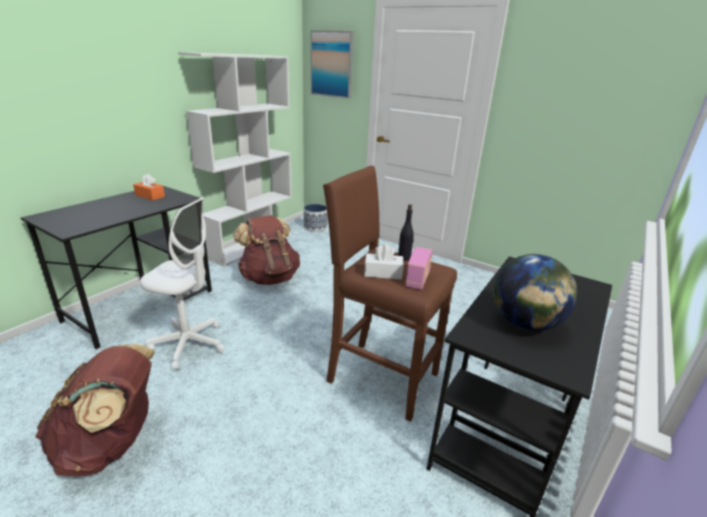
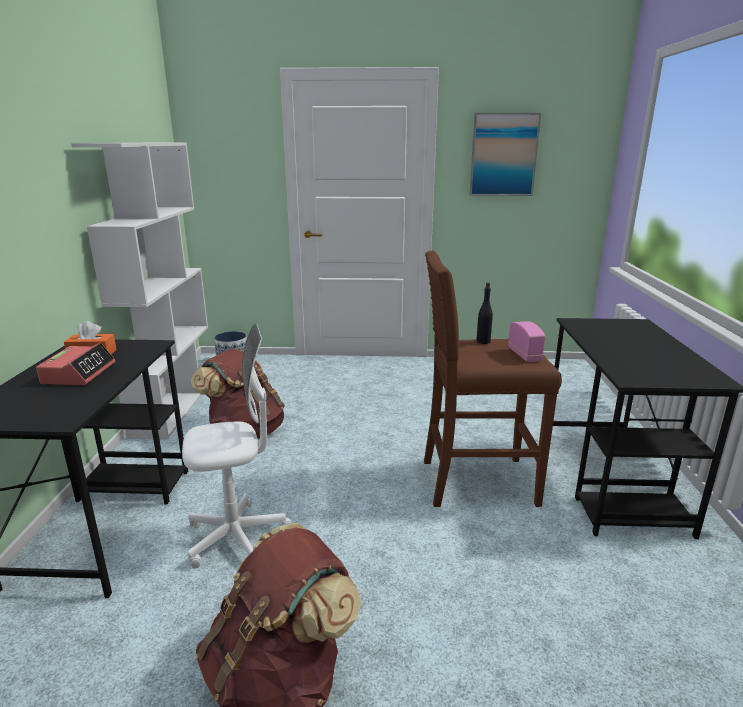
camera: 30 degrees left, 5 degrees down
picture [311,30,354,99] -> picture moved to [469,113,541,196]
white tissue box [364,244,404,280] -> none
globe [493,254,577,331] -> none
none -> alarm clock [36,343,116,385]

